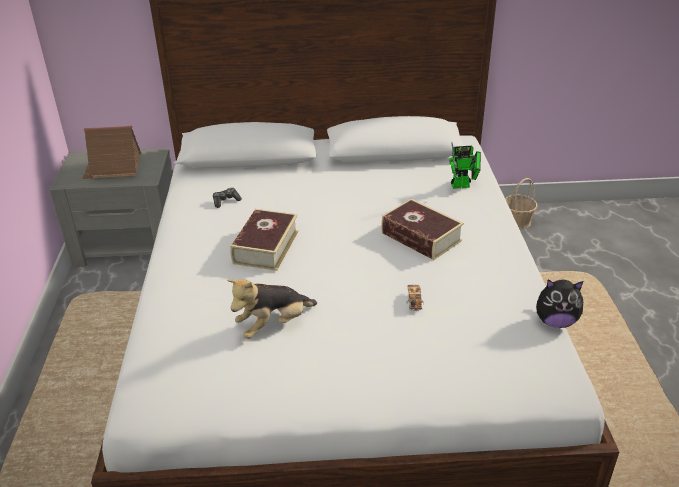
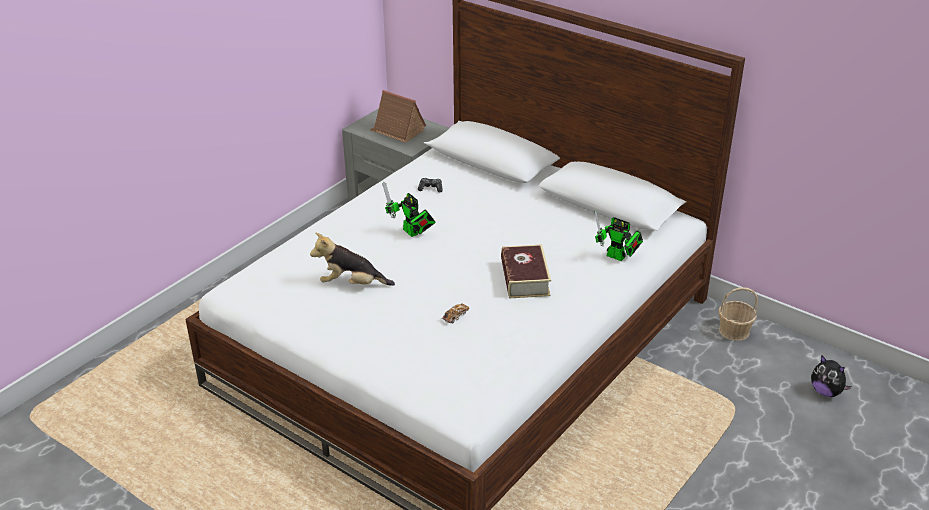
camera: 40 degrees right, 0 degrees up
book [230,209,298,271] -> toy robot [382,181,436,237]
plush toy [536,279,584,328] -> plush toy moved to [811,355,851,397]

